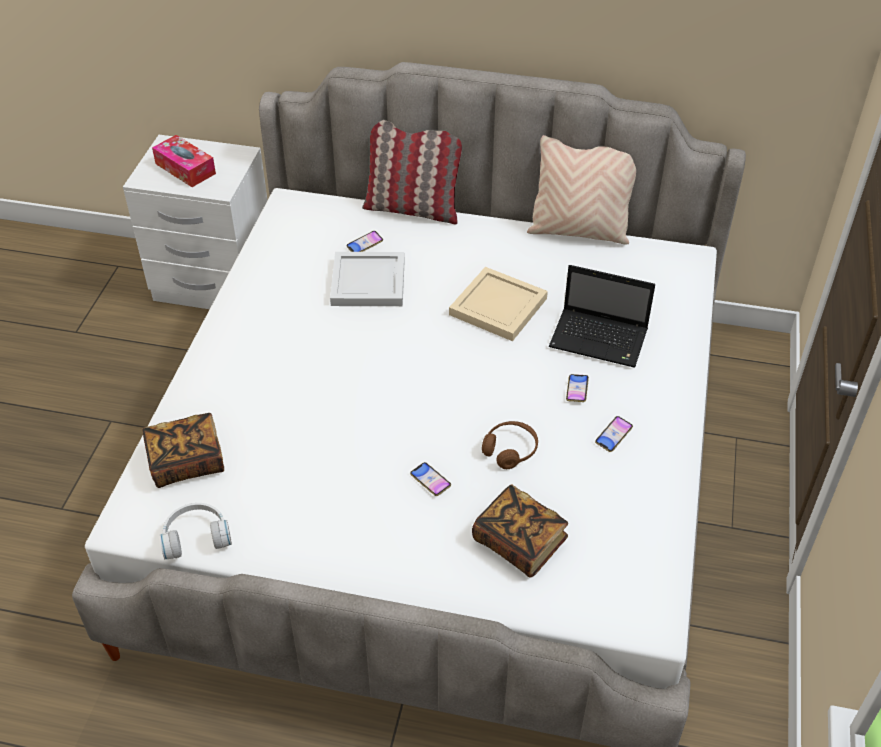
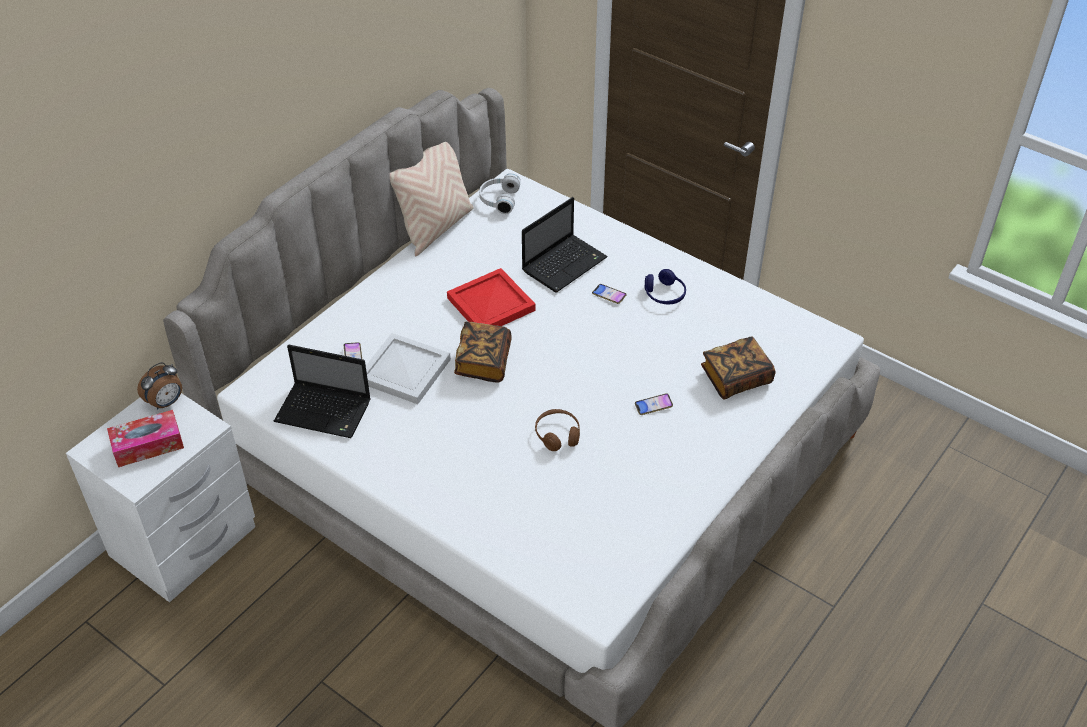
camera: 65 degrees left, 0 degrees up
book [142,413,224,488] -> book moved to [454,322,512,382]
white headphones [160,503,232,559] -> white headphones moved to [479,173,520,214]
pillow [362,120,462,224] -> none
beige tray [449,267,548,341] -> red tray [447,268,536,326]
brown headphones [482,421,538,469] -> brown headphones moved to [535,409,580,451]
phone [595,416,633,452] -> blue headphones [645,269,686,304]
none -> alarm clock [137,362,182,410]
none -> laptop [274,344,371,438]

